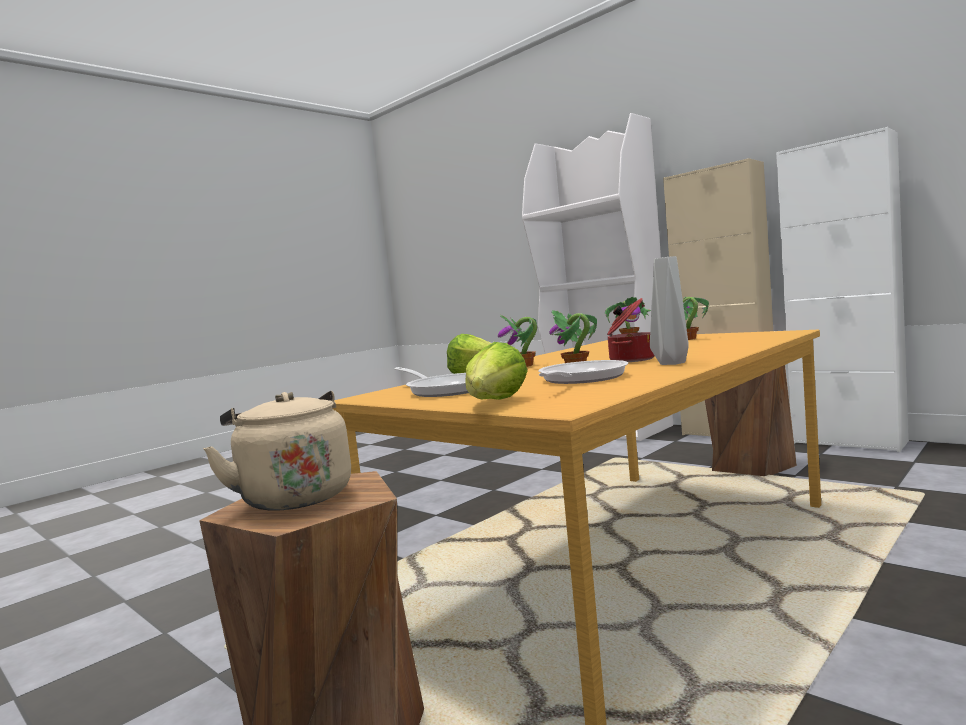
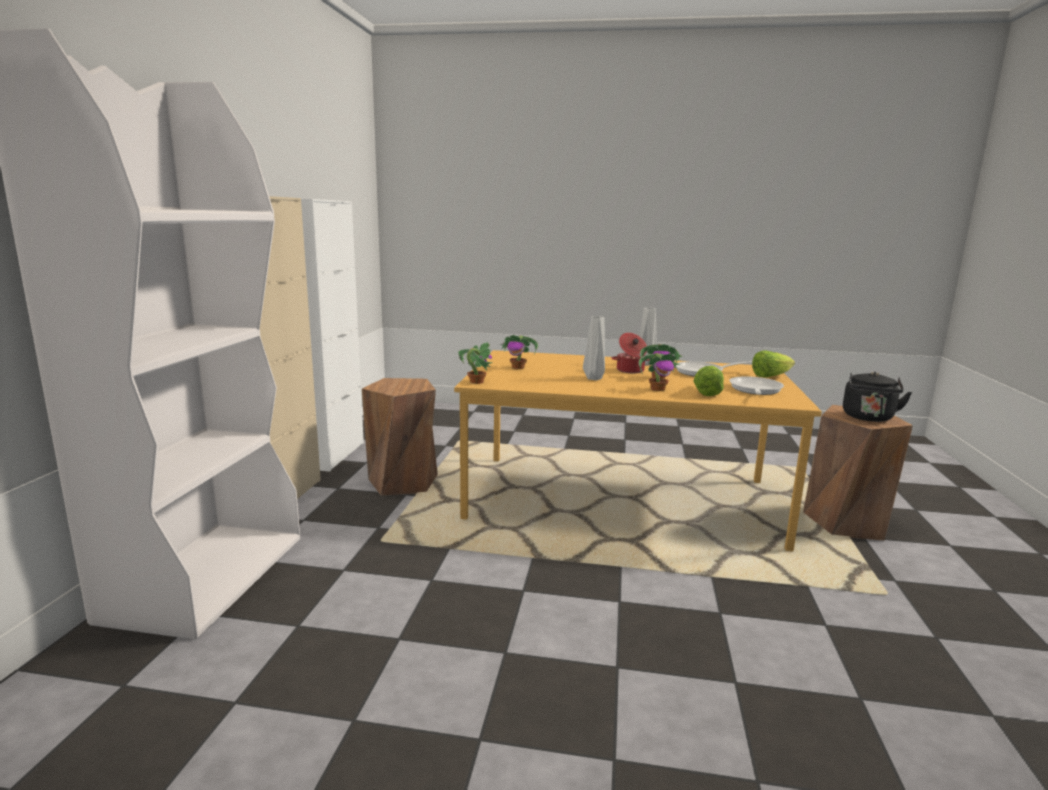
camera: 125 degrees left, 10 degrees up
beige kettle [203,391,351,511] -> black kettle [843,372,912,422]
none -> grey vase [583,316,605,380]

